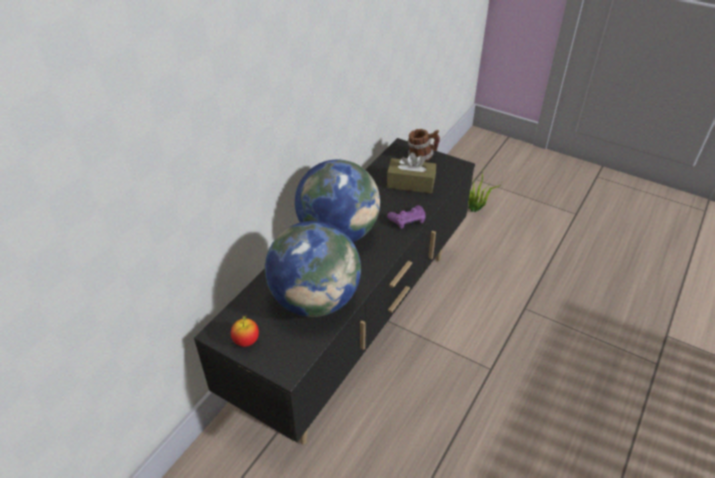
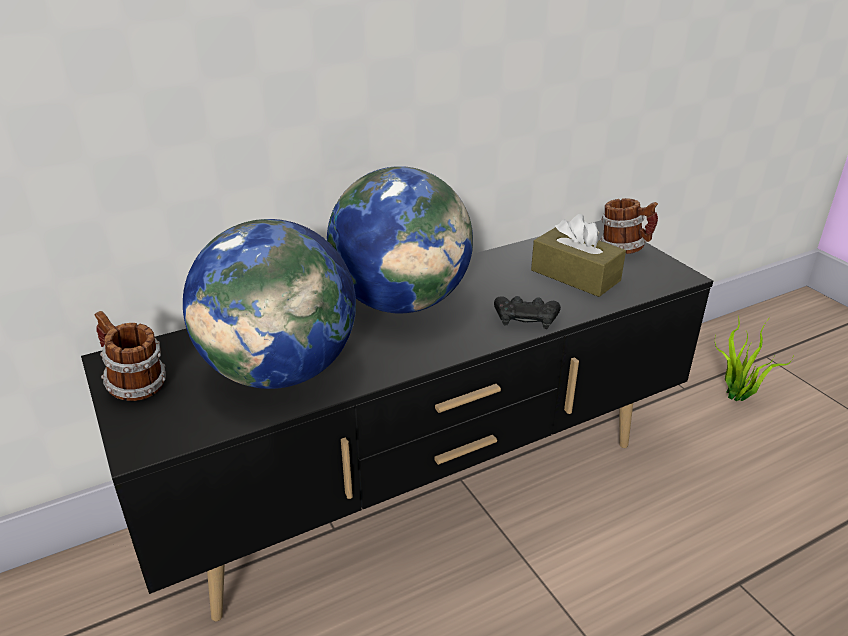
camera: 30 degrees right, 10 degrees down
apple [231,315,259,347] -> mug [94,311,166,401]
purple game controller [387,205,426,229] -> black game controller [494,296,561,329]

